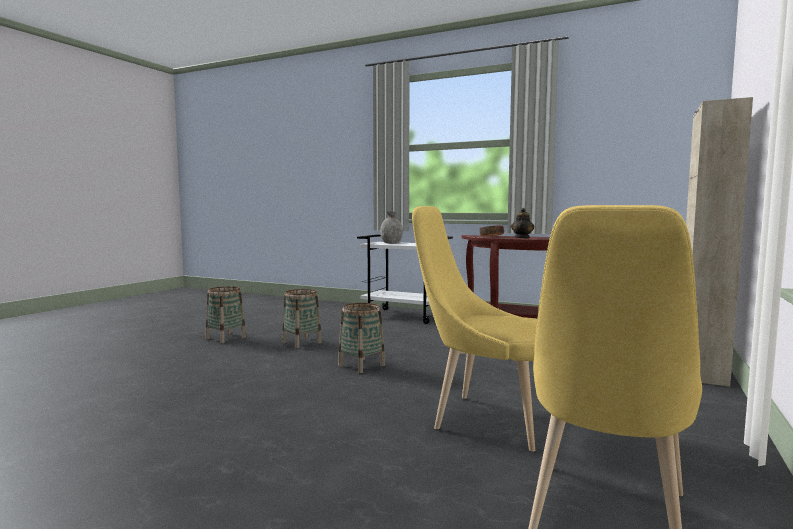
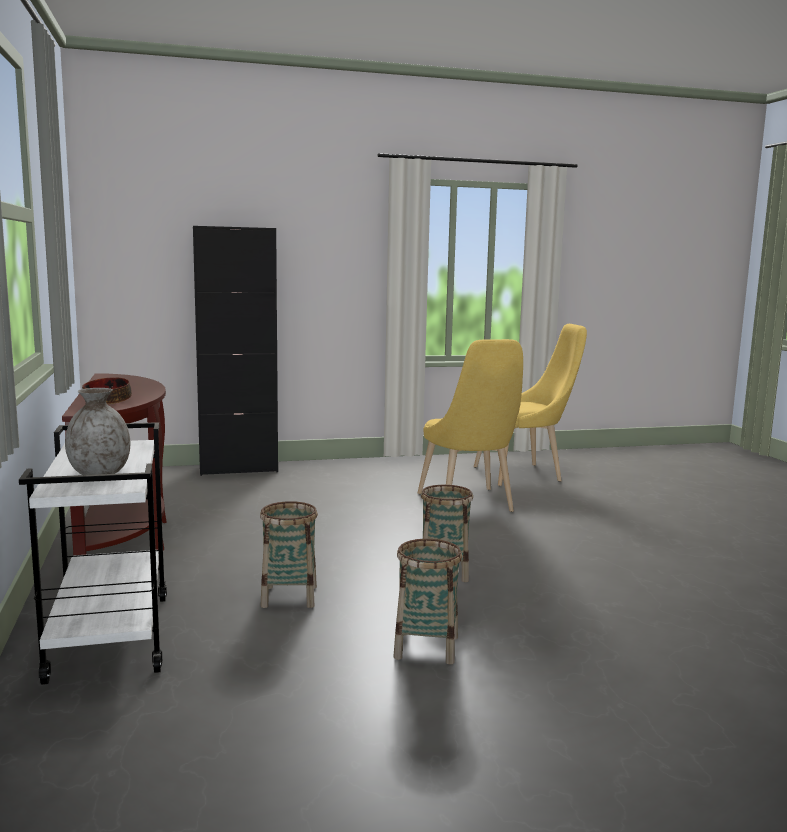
camera: 130 degrees left, 5 degrees up
basket [206,286,246,343] -> basket moved to [260,501,318,608]
teapot [511,208,534,239] -> none
beige cabinet [686,97,753,387] -> black cabinet [193,226,278,476]

